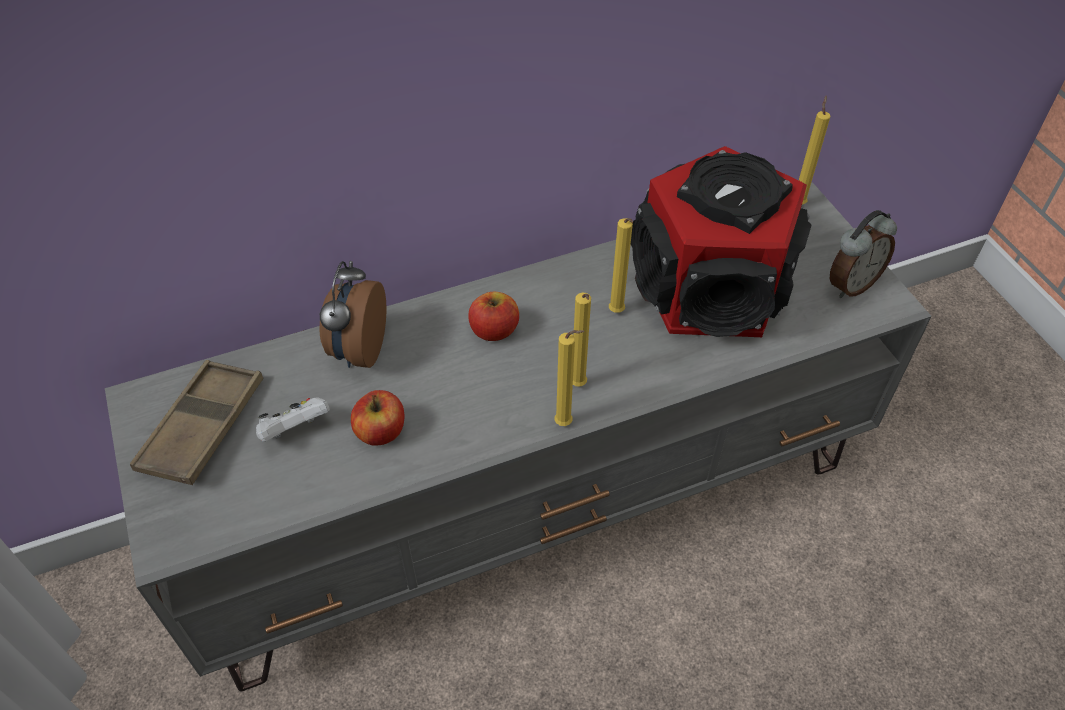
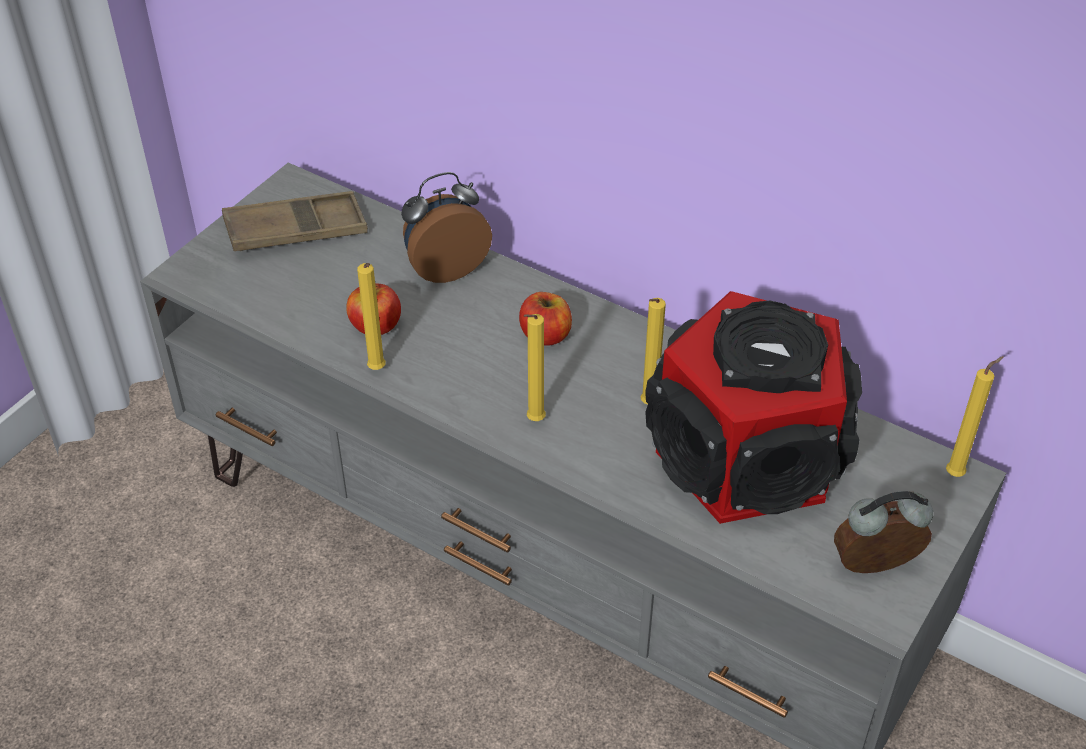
camera: 55 degrees right, 5 degrees down
white game controller [256,397,330,442] -> none
yellow candle [554,330,585,426] -> yellow candle moved to [357,263,386,370]
alarm clock [830,210,897,298] -> alarm clock turned 150 degrees clockwise [834,491,933,573]

